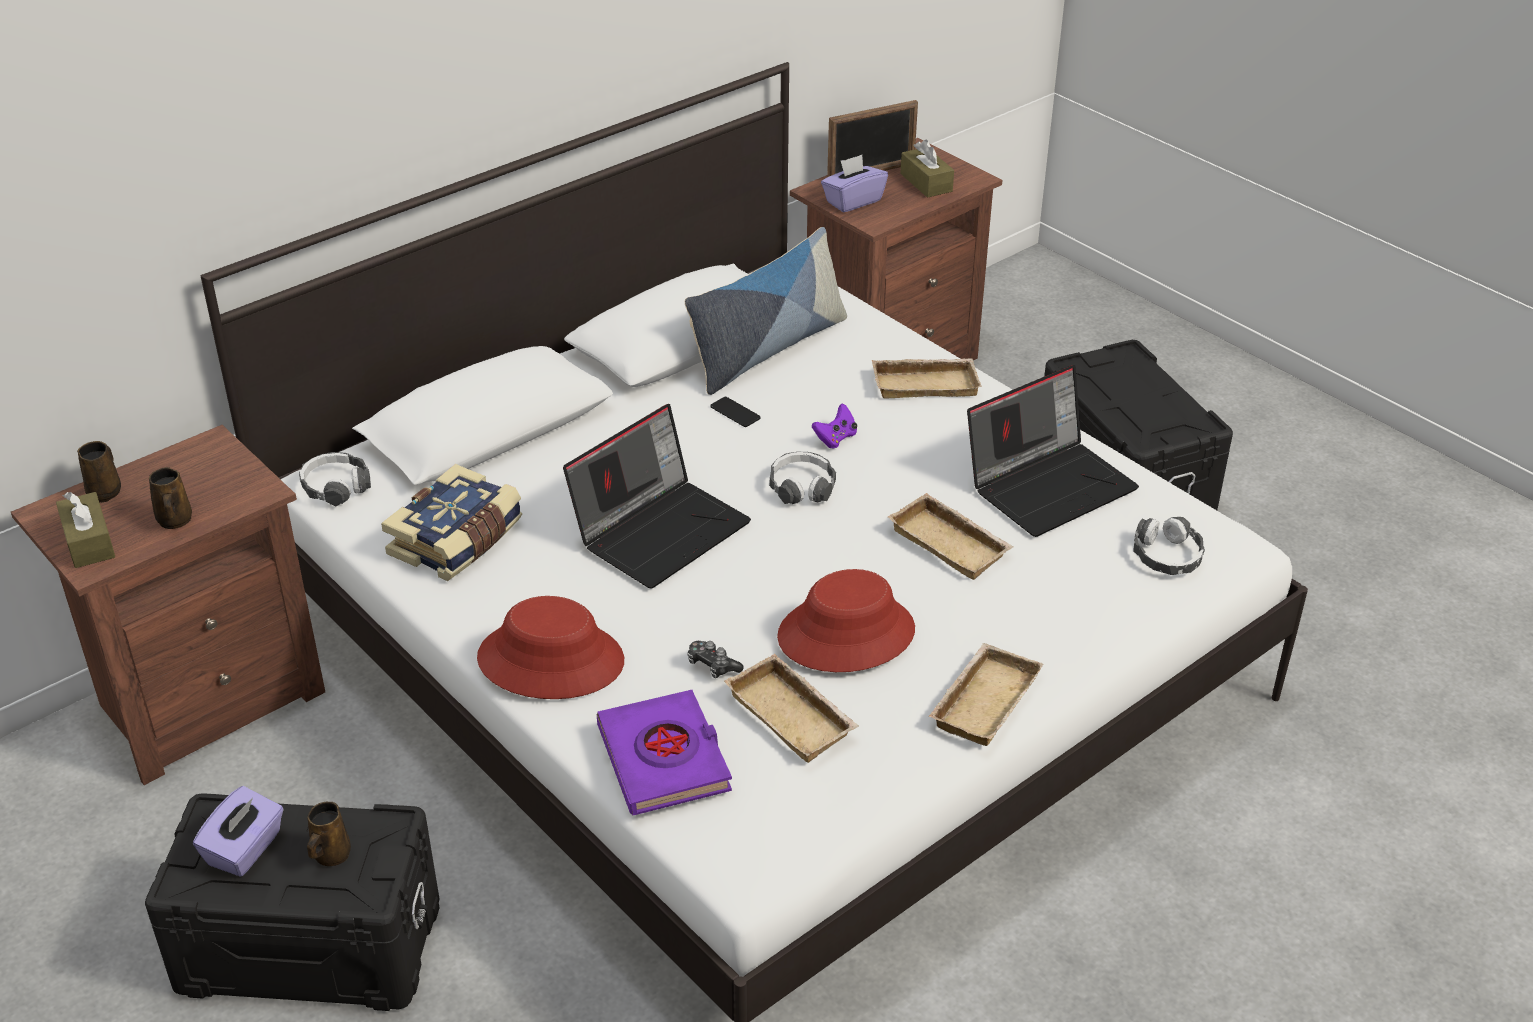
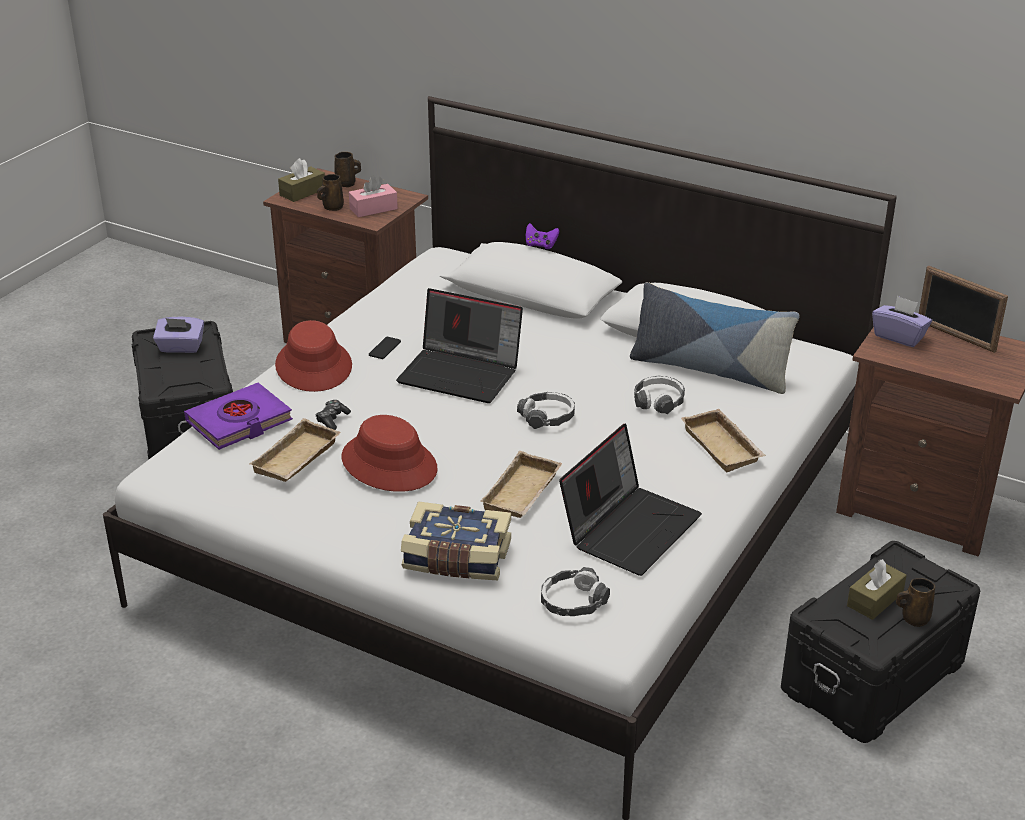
camera: 70 degrees right, 5 degrees down
headphones [299,452,371,506] -> headphones moved to [634,375,685,414]
brown mug [307,802,351,866] -> brown mug moved to [896,578,935,627]
book [381,464,523,581] -> book moved to [401,501,511,580]
phone [710,397,761,427] -> phone moved to [369,337,401,359]
purple game controller [812,403,857,449] -> purple game controller moved to [526,223,559,249]
brown tissue box [900,139,954,198] -> brown tissue box moved to [847,559,907,620]
beige tray [929,643,1044,746] -> none
laptop [967,365,1139,537] -> laptop turned 90 degrees counterclockwise [559,423,702,576]
none -> pink tissue box [349,175,398,217]

